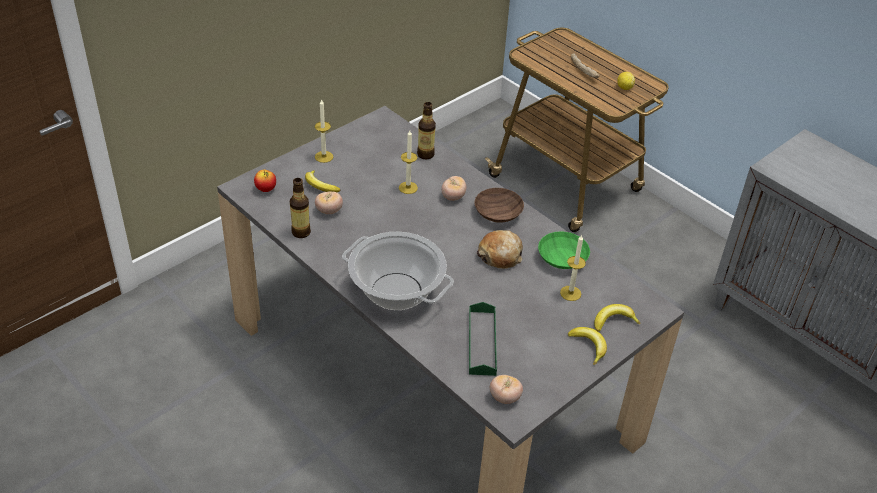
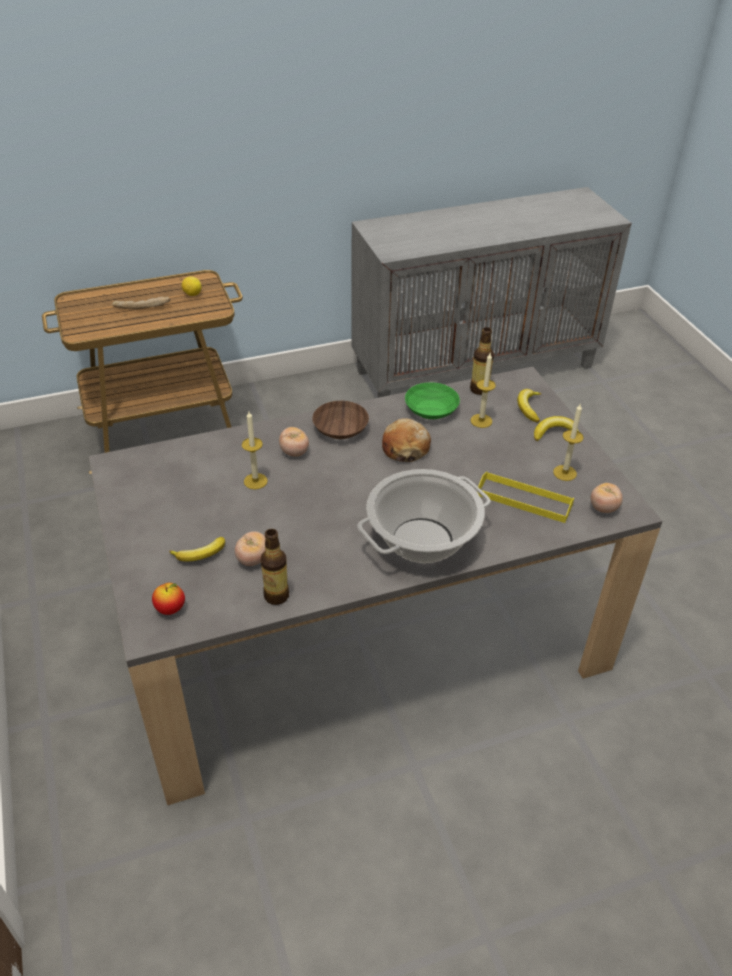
camera: 65 degrees left, 0 degrees up
candle [315,99,333,163] -> candle moved to [553,403,584,481]
bottle [417,102,436,159] -> bottle moved to [470,327,494,395]
green tray [469,302,497,376] -> yellow tray [477,472,574,523]

